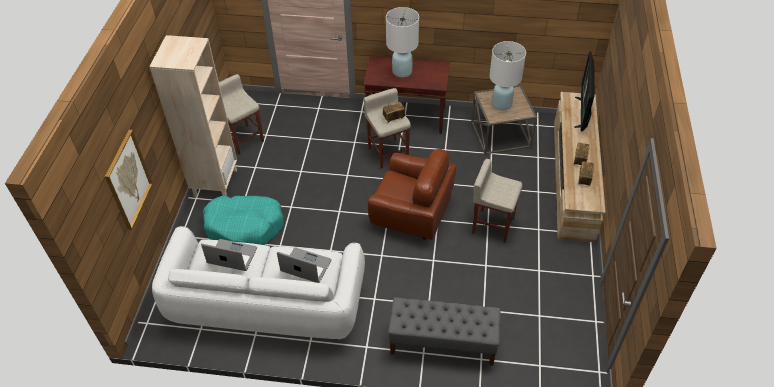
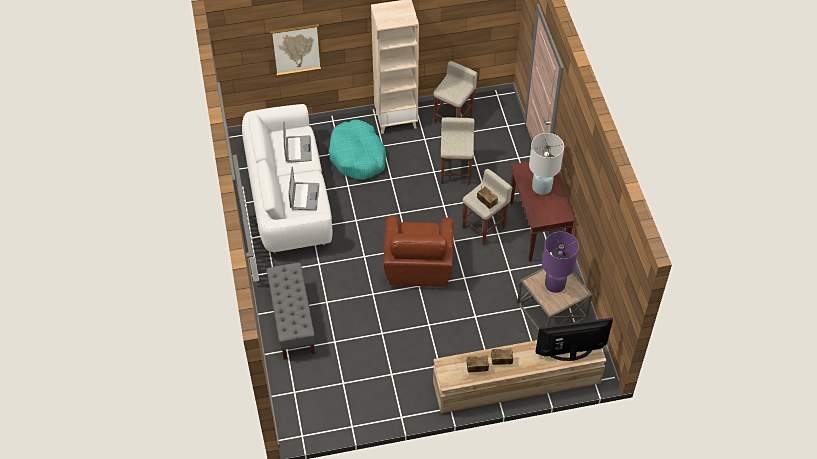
camera: 70 degrees right, 5 degrees up
beige stool [472,159,523,243] -> beige stool moved to [441,117,474,184]
white table lamp [489,41,526,110] -> purple table lamp [542,231,579,293]

